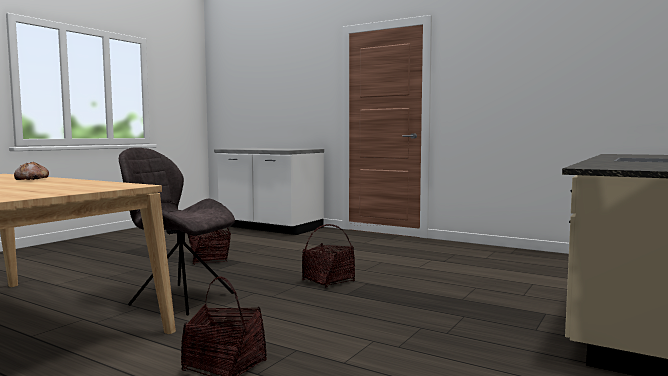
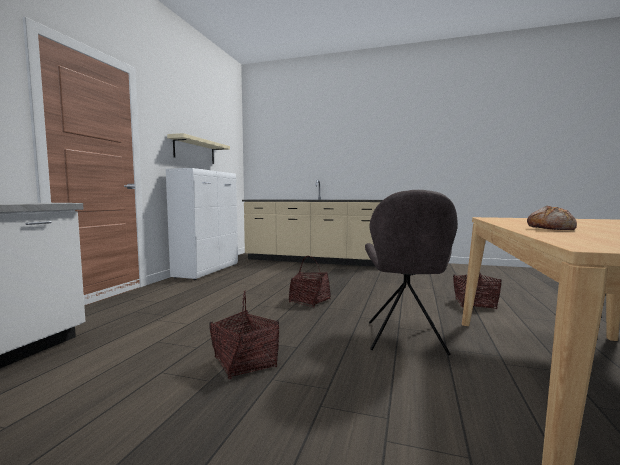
camera: 105 degrees left, 0 degrees up
none -> white cabinet [166,168,238,280]
none -> beige shelf [167,133,230,164]

